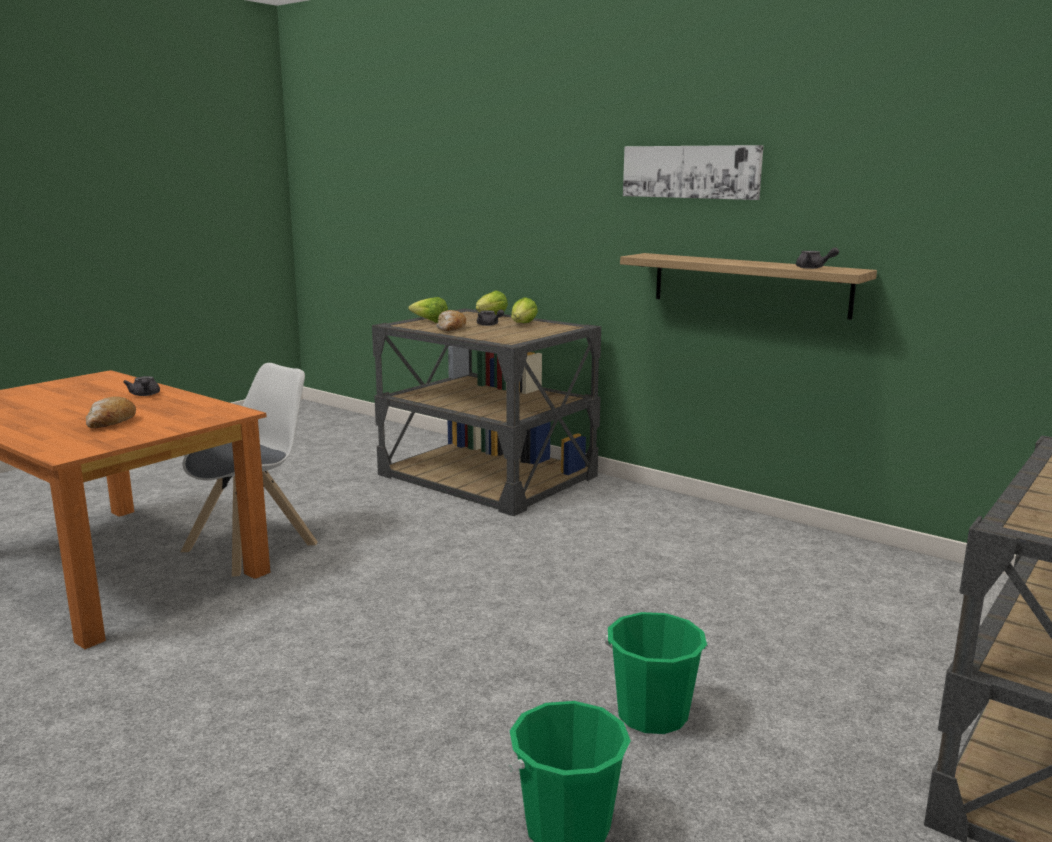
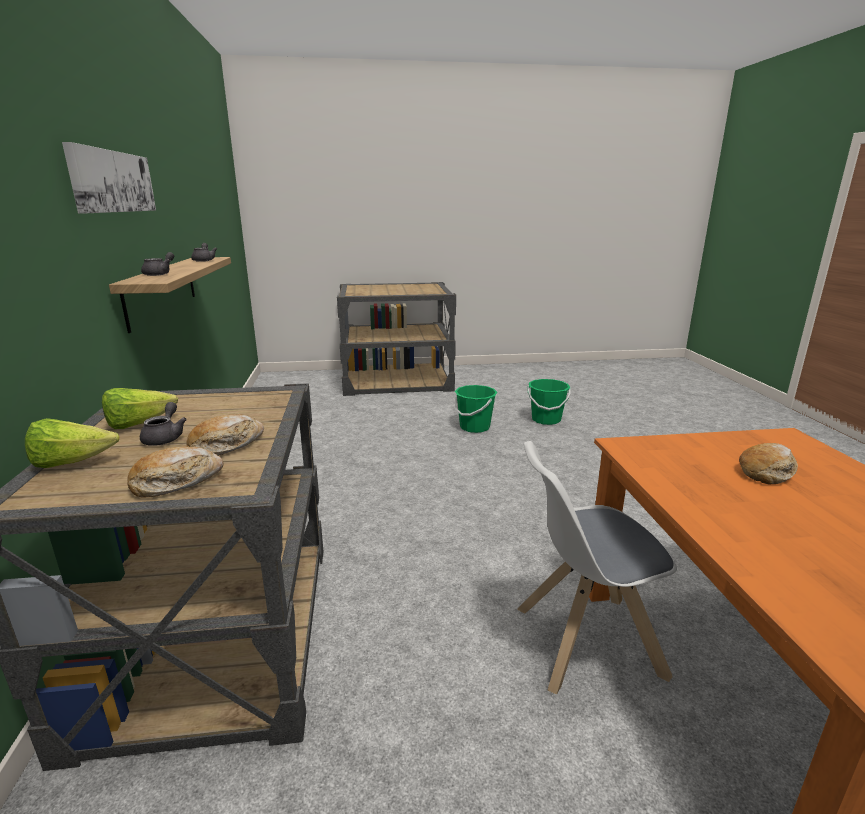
camera: 135 degrees left, 5 degrees up
grey teapot [123,376,160,396] -> grey teapot moved to [141,252,174,276]
lettuce [408,297,448,323] -> bread [127,447,223,497]

